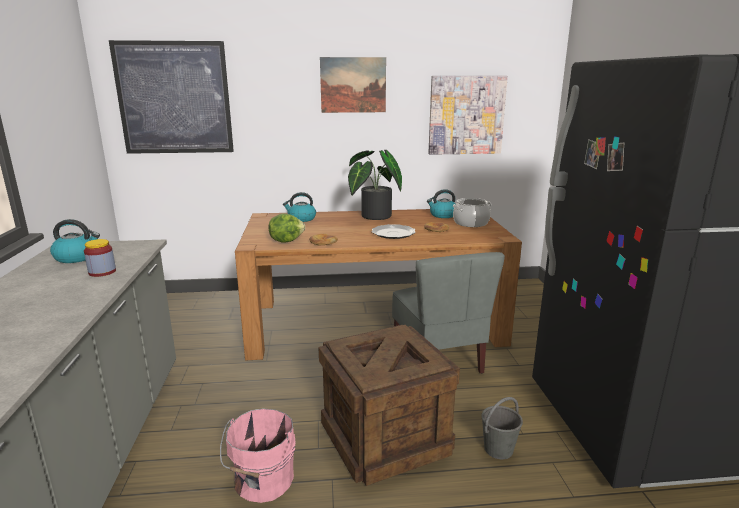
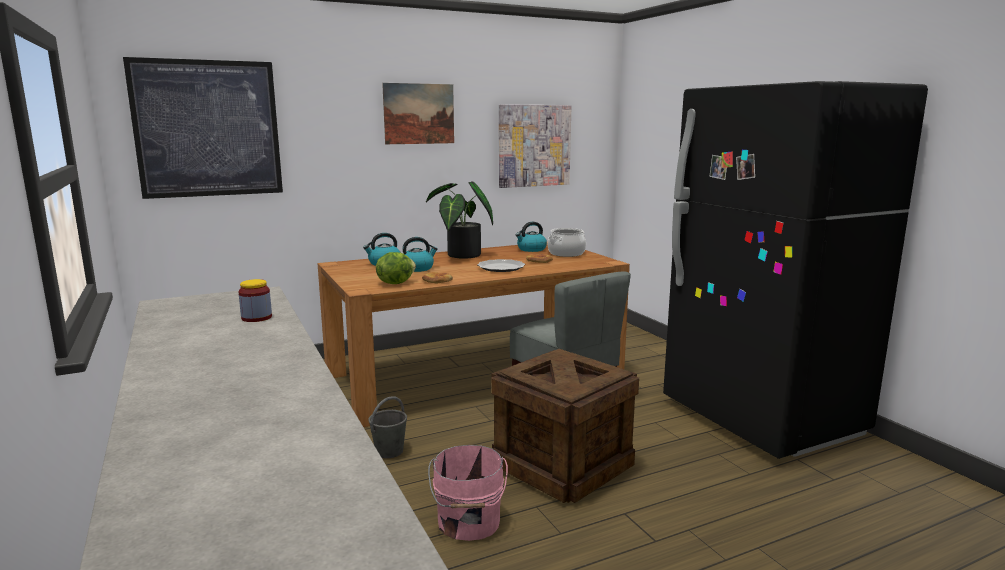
camera: 20 degrees left, 5 degrees down
kettle [50,219,100,263] -> kettle moved to [403,237,438,272]
grey bucket [481,397,523,459] -> grey bucket moved to [368,396,407,458]

